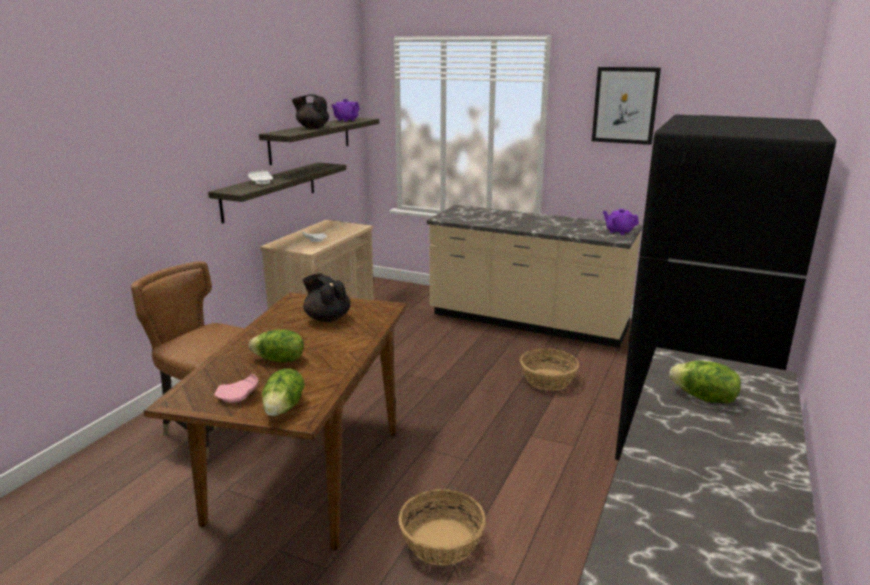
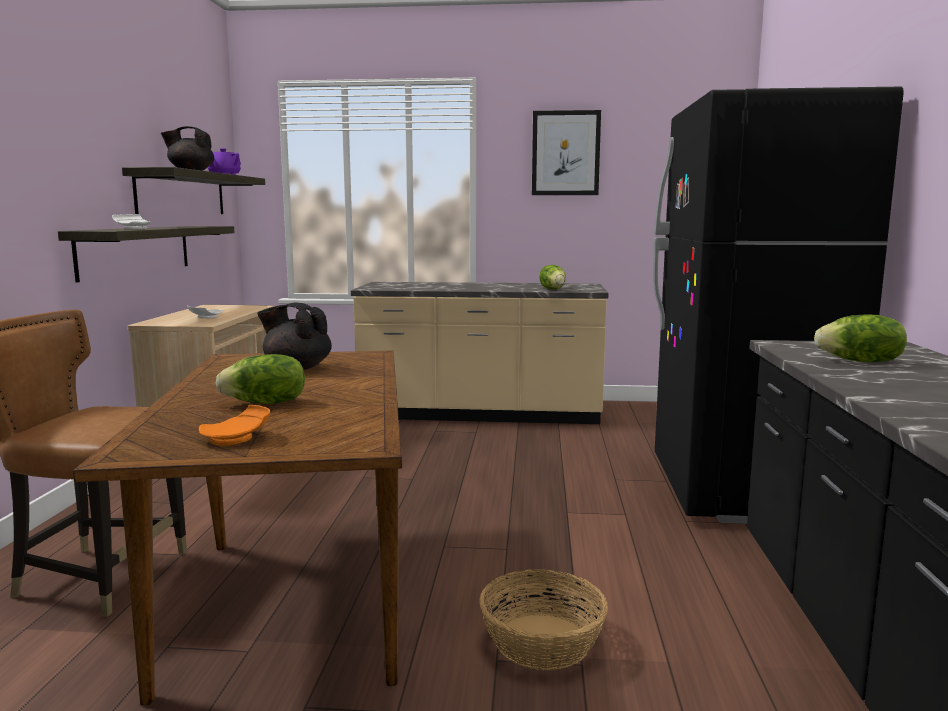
camera: 20 degrees left, 10 degrees down
pink plate [214,374,258,403] -> orange plate [199,405,270,445]
lettuce [262,369,304,416] -> lettuce moved to [539,265,566,290]
basket [520,348,579,391] -> none
purple teapot [603,209,639,235] -> none

